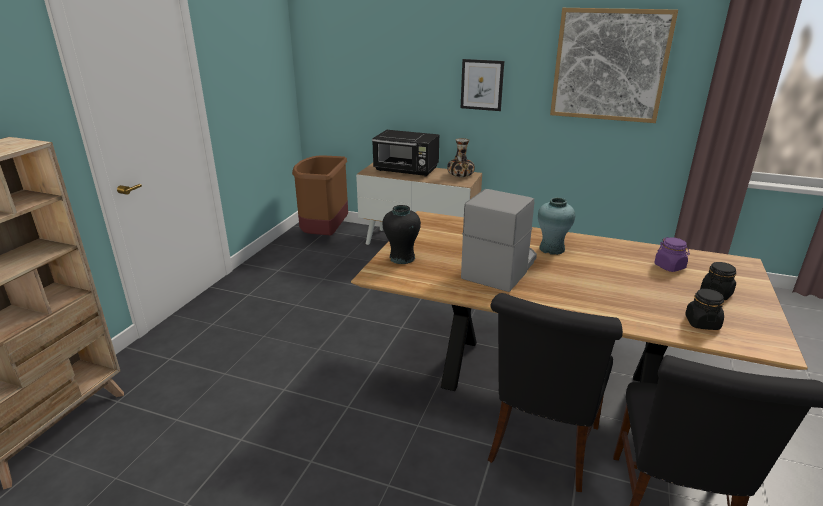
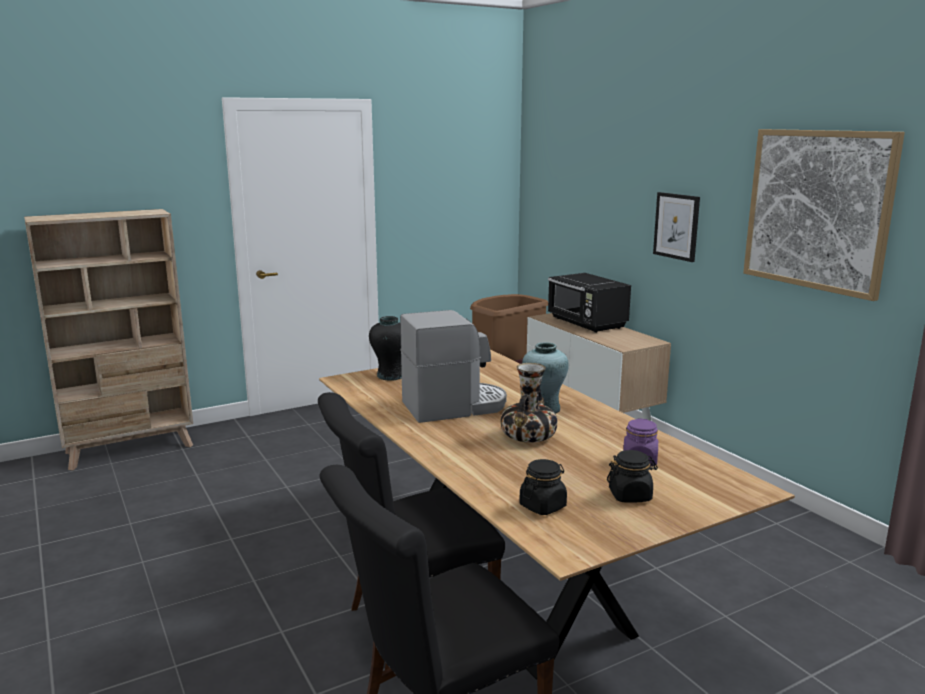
camera: 40 degrees right, 10 degrees down
vase [447,138,475,177] -> vase moved to [501,363,558,443]

